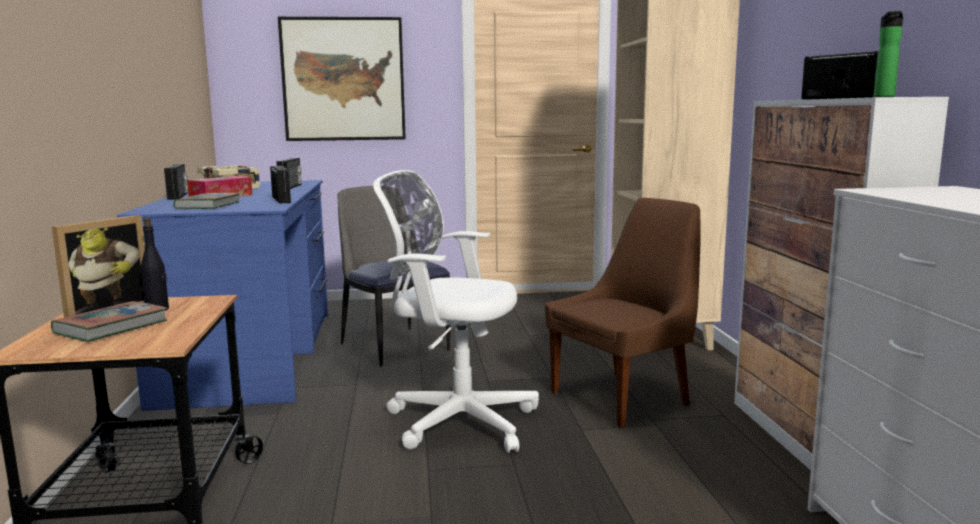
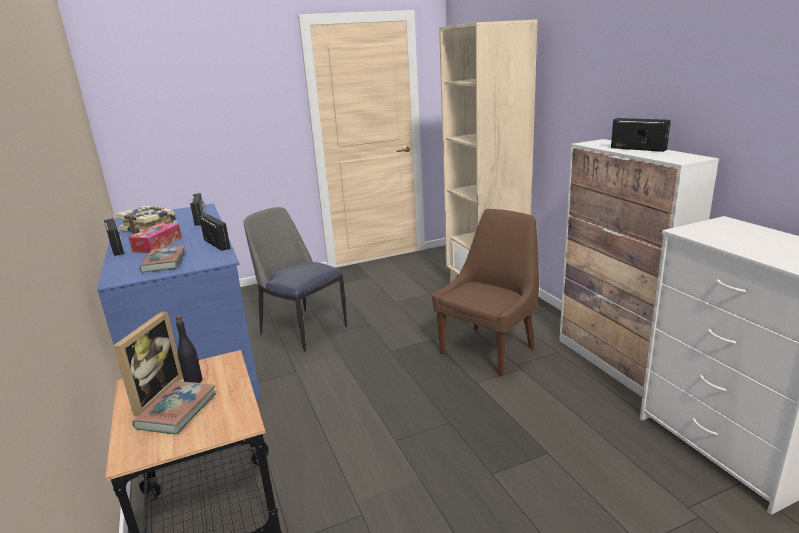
camera: 15 degrees left, 10 degrees up
picture [278,17,406,141] -> none
white office chair [373,170,539,453] -> none
bottle [874,11,903,97] -> none

